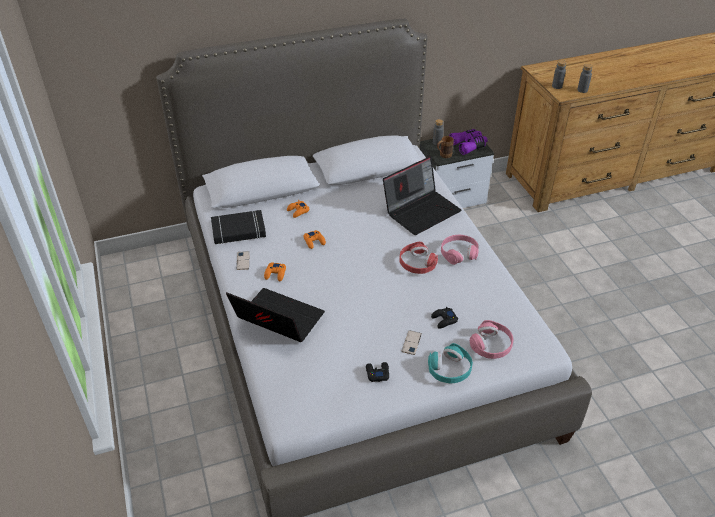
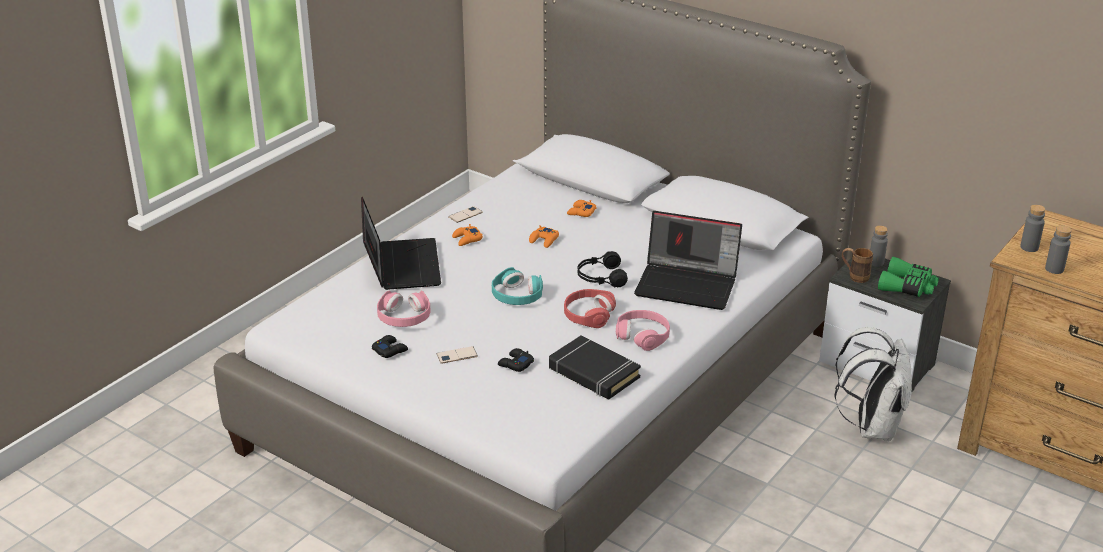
camera: 55 degrees right, 10 degrees down
black book [211,210,266,244] -> black book moved to [549,335,641,399]
turquoise headphones [428,343,473,383] -> turquoise headphones moved to [492,267,543,305]
purple binoculars [449,129,488,155] -> green binoculars [878,257,939,297]
pink headphones [470,320,514,359] -> pink headphones moved to [377,290,431,327]
none -> black headphones [577,251,628,287]
none -> white backpack [834,327,912,442]

